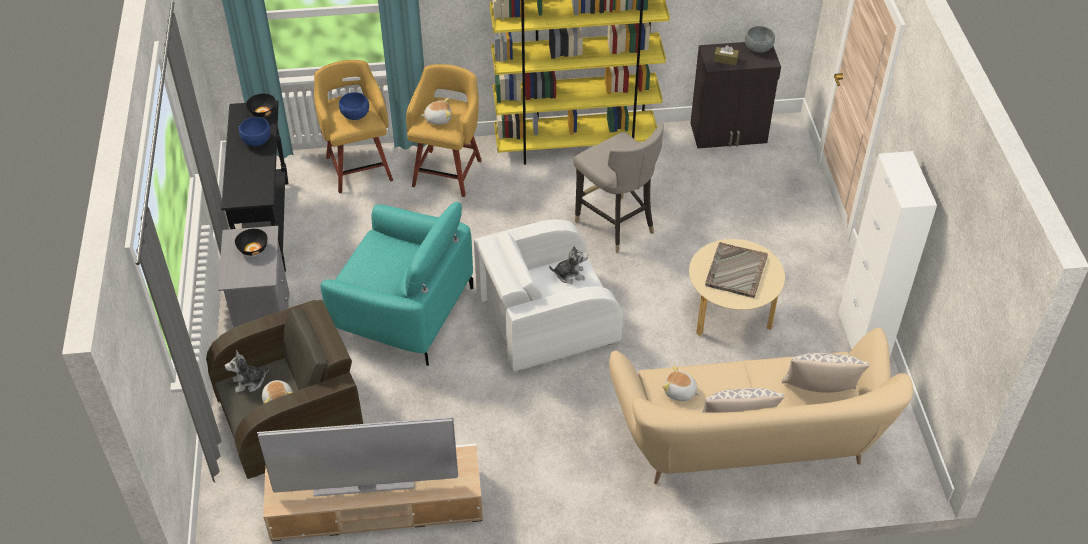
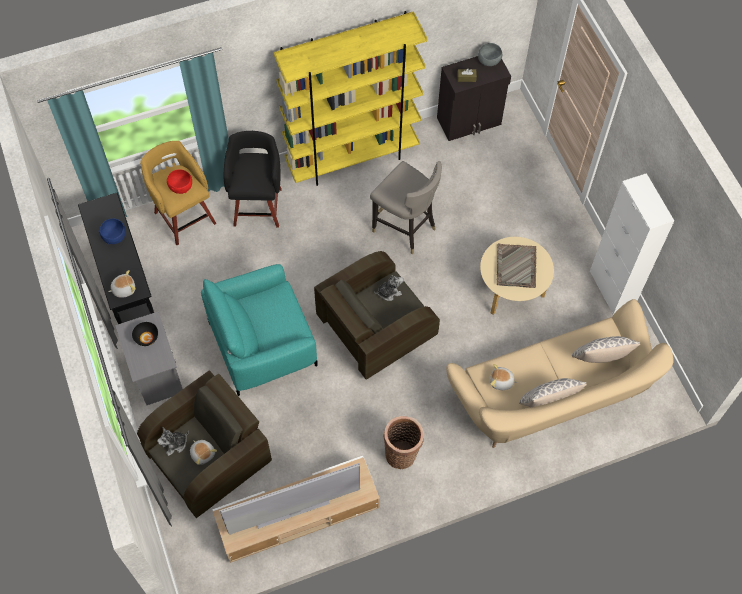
camera: 15 degrees left, 15 degrees up
black bowl [246,94,276,117] -> none
turquoise armchair [321,202,473,366] -> turquoise armchair turned 150 degrees clockwise [201,264,318,396]
blue bowl [339,92,369,120] -> red bowl [167,169,192,194]
yellow stool [406,64,482,197] -> black stool [223,131,282,227]
plush toy [421,98,451,125] -> plush toy moved to [108,270,136,297]
white armchair [474,219,623,372] -> brown armchair [314,251,440,380]
none -> basket [383,416,424,469]

